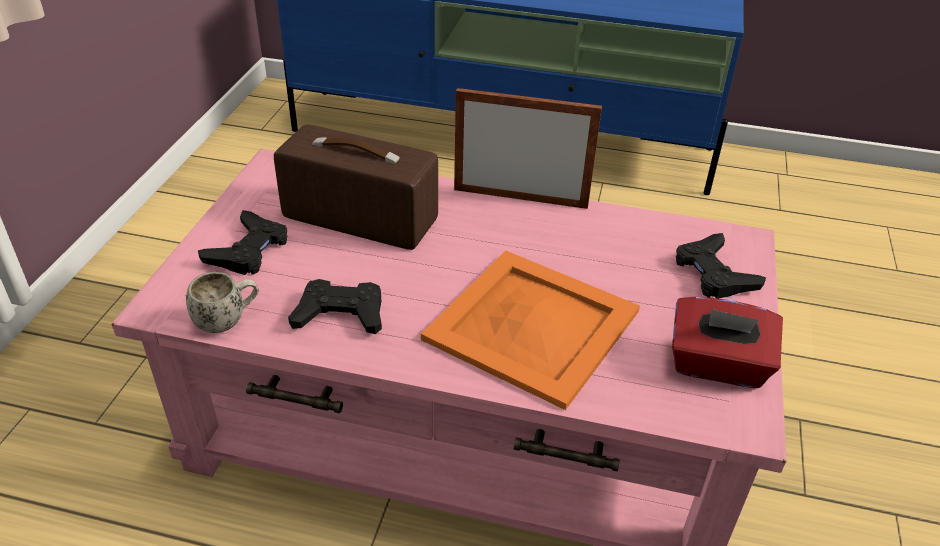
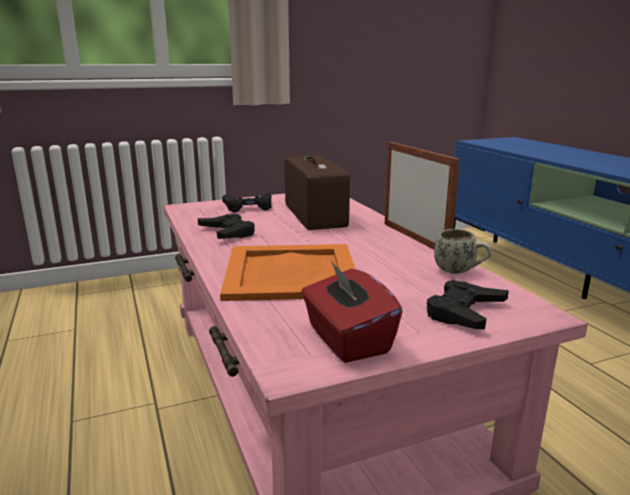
camera: 55 degrees right, 20 degrees down
white mug [186,272,259,333] -> white mug moved to [434,229,491,274]

